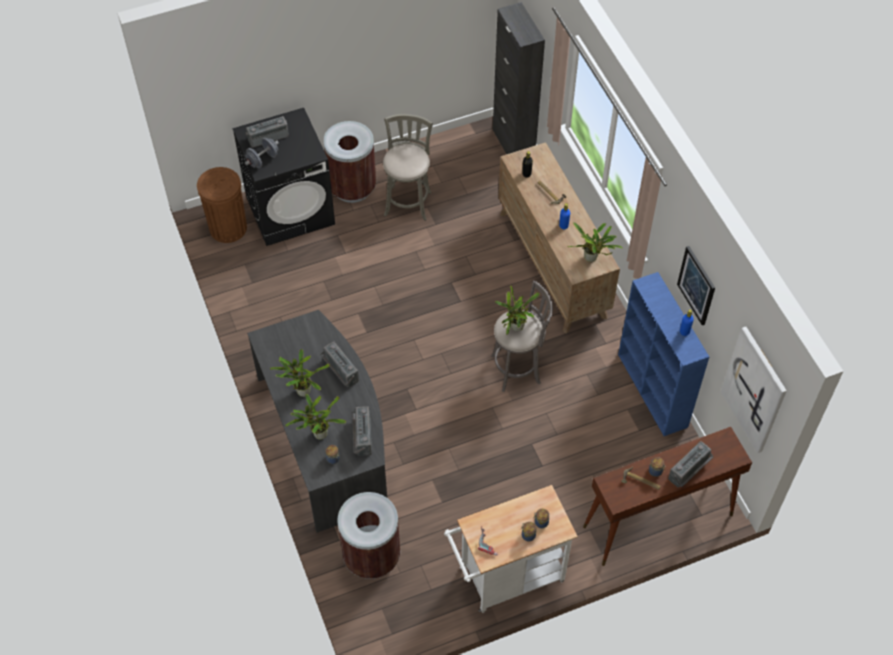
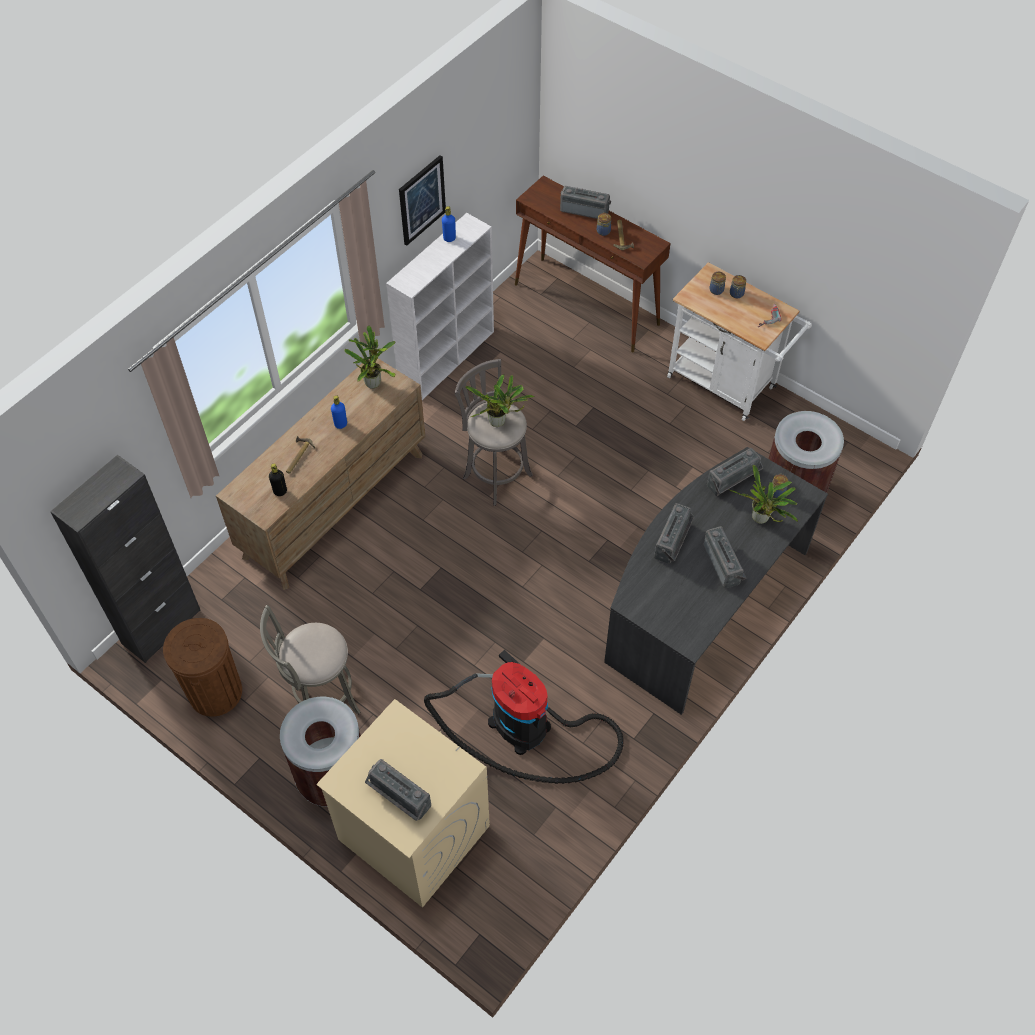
camera: 120 degrees left, 0 degrees up
brown trash can [197,167,247,243] -> brown trash can moved to [163,618,242,717]
black washing machine [233,108,335,246] -> beige washing machine [316,699,490,908]
grey dumbbell [245,138,279,168] -> none
potted plant [270,349,330,397] -> radio [703,526,746,588]
blue bookcase [618,272,709,436] -> white bookcase [386,213,494,400]
picture [721,327,787,453] -> none
none -> vacuum cleaner [424,650,624,784]

